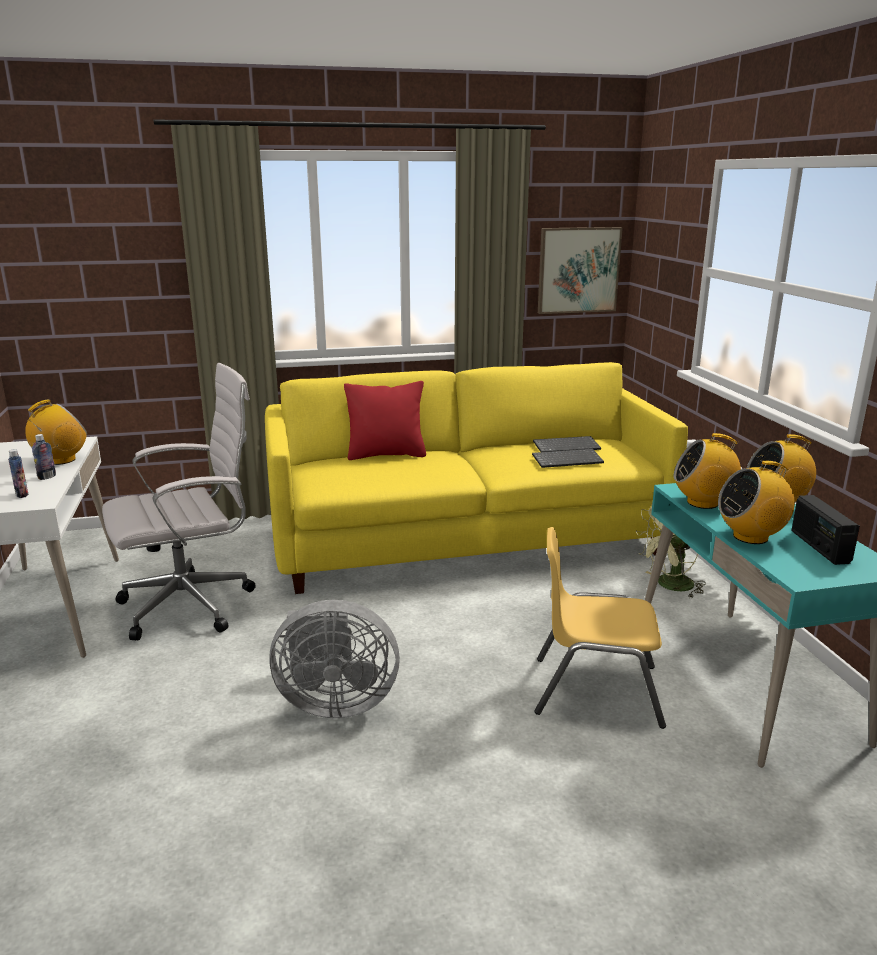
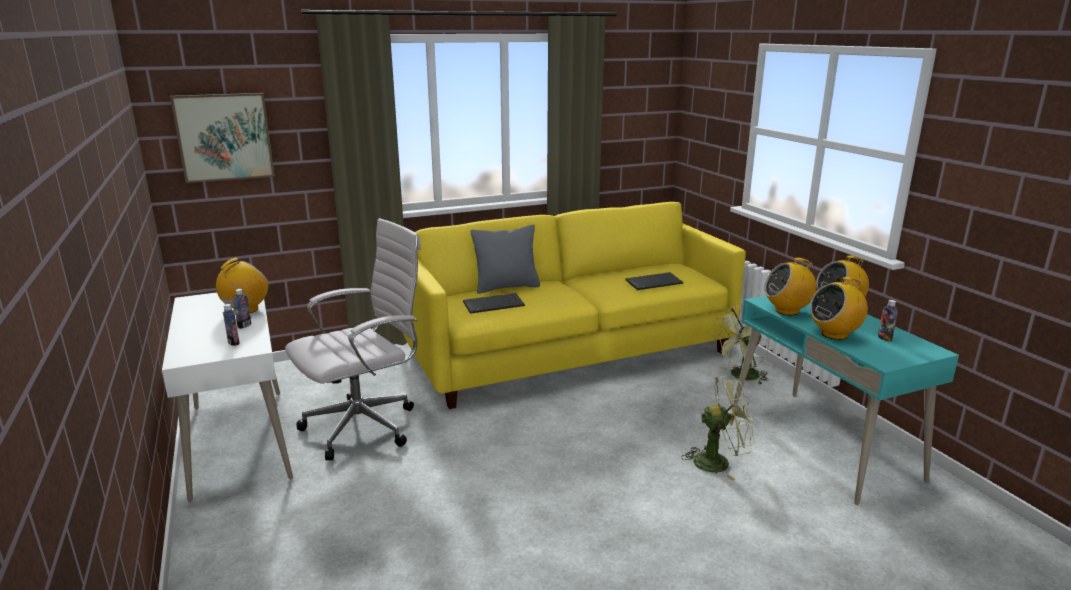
camera: 10 degrees left, 0 degrees up
grey fan [270,600,400,718] -> none
red pillow [344,381,426,460] -> grey pillow [471,224,540,294]
keyboard [533,436,601,452] -> keyboard moved to [463,293,525,314]
yellow chair [534,527,666,729] -> green fan [681,375,755,481]
picture [538,227,623,314] -> picture moved to [170,93,275,183]
radio [791,495,860,565] -> bottle [878,300,898,342]

